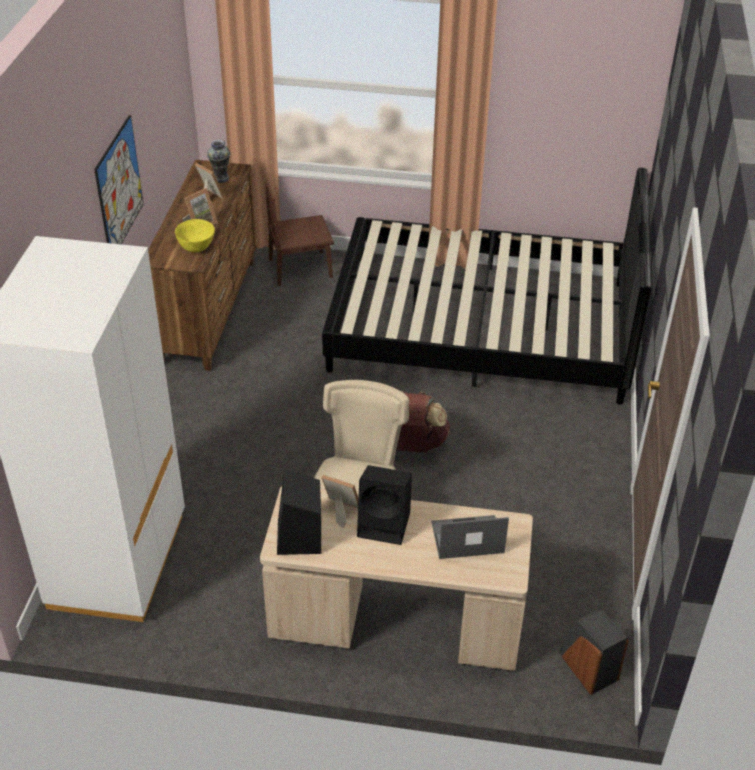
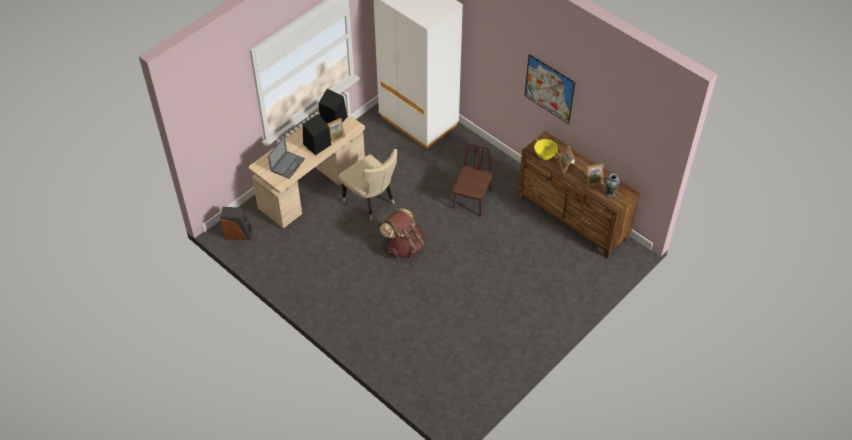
camera: 125 degrees right, 10 degrees up
brown chair [265,180,334,286] -> brown chair moved to [452,143,493,217]
black bed [322,168,651,404] -> none

